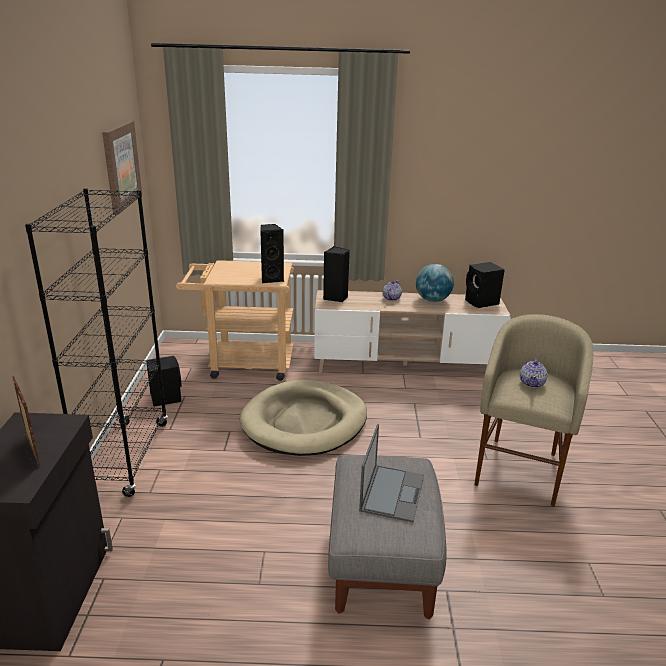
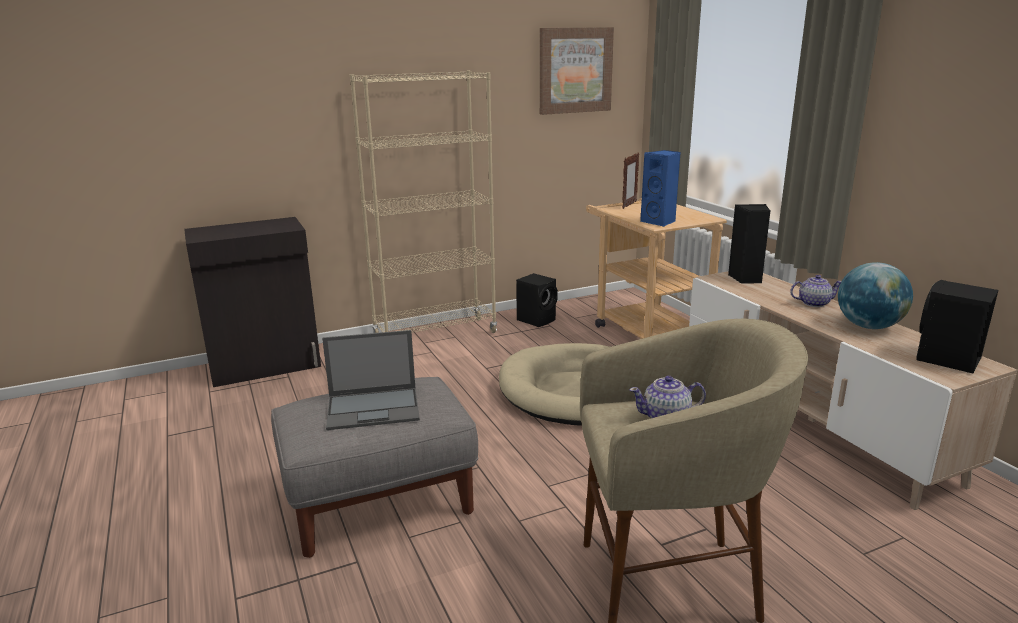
camera: 65 degrees right, 5 degrees down
picture frame [12,376,40,466] -> picture frame moved to [622,152,639,209]
black bookcase [25,188,168,497] -> beige bookcase [350,70,497,333]
black speaker [260,224,284,283] -> blue speaker [640,150,681,227]

